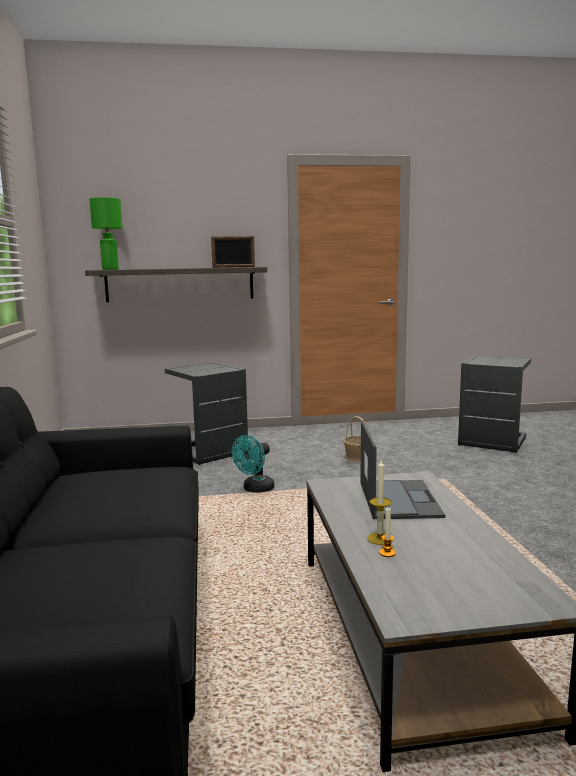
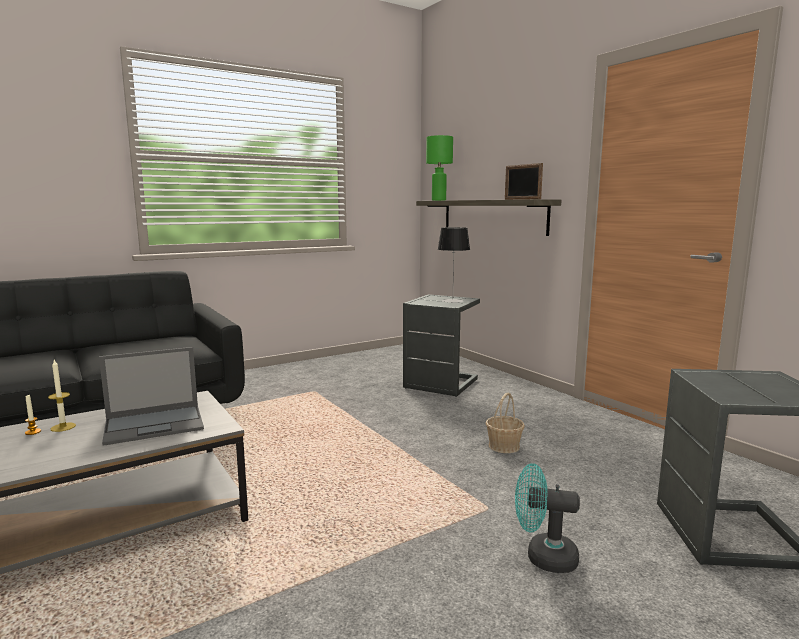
camera: 65 degrees right, 0 degrees up
turquoise fan [232,435,274,493] -> turquoise fan moved to [515,463,580,573]
none -> table lamp [438,227,470,303]

